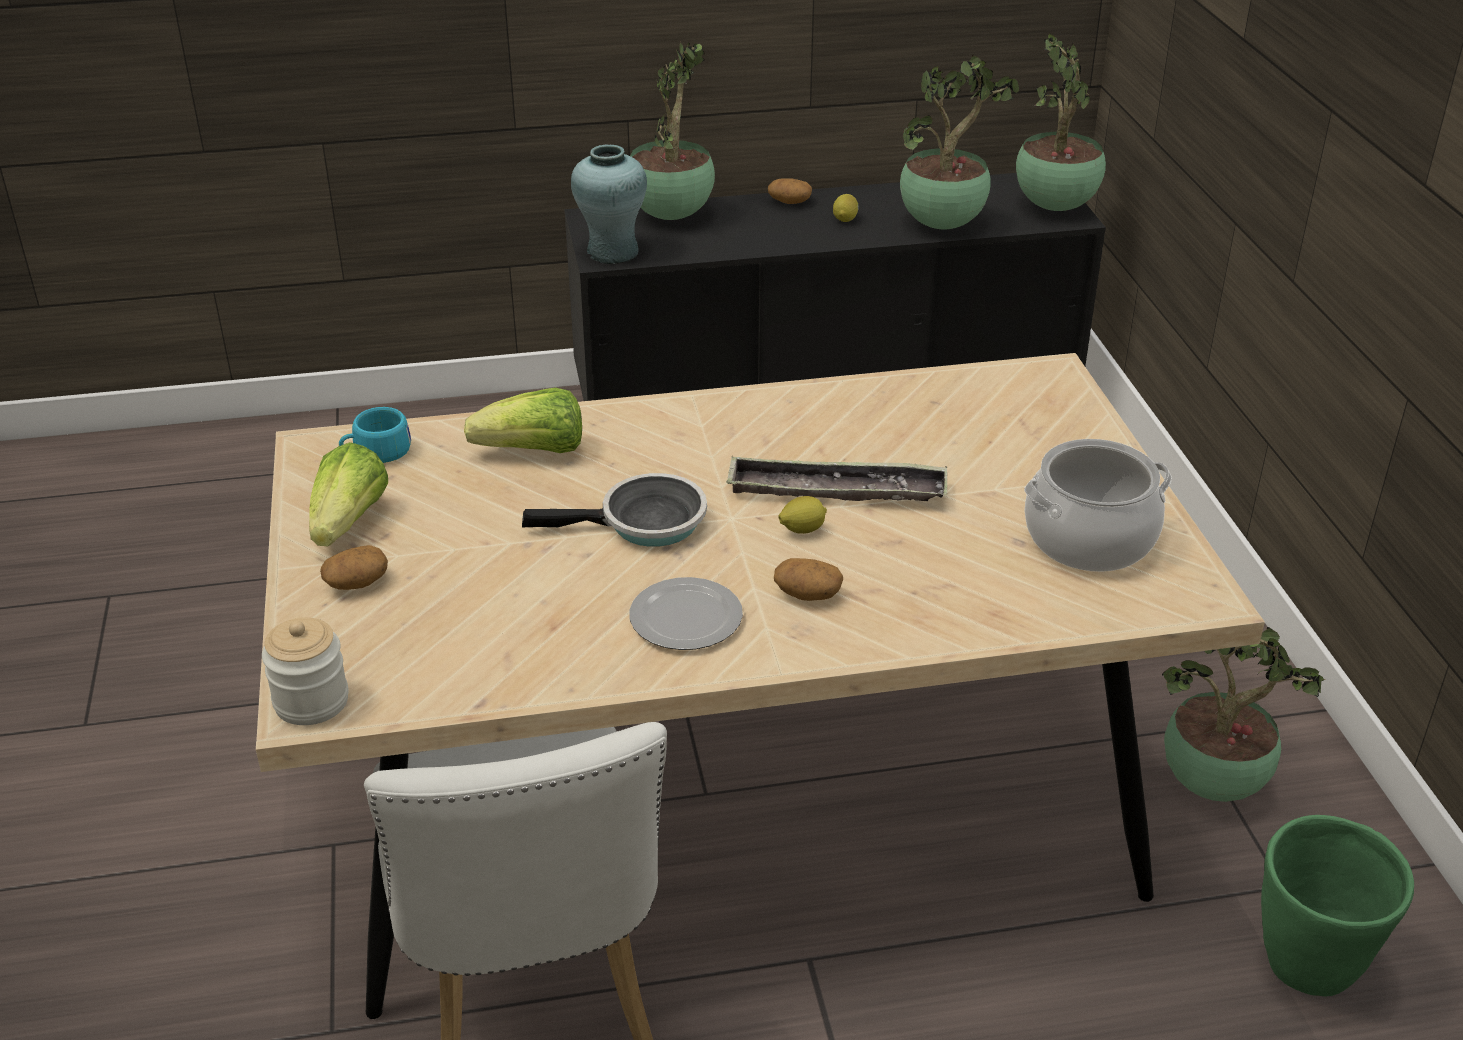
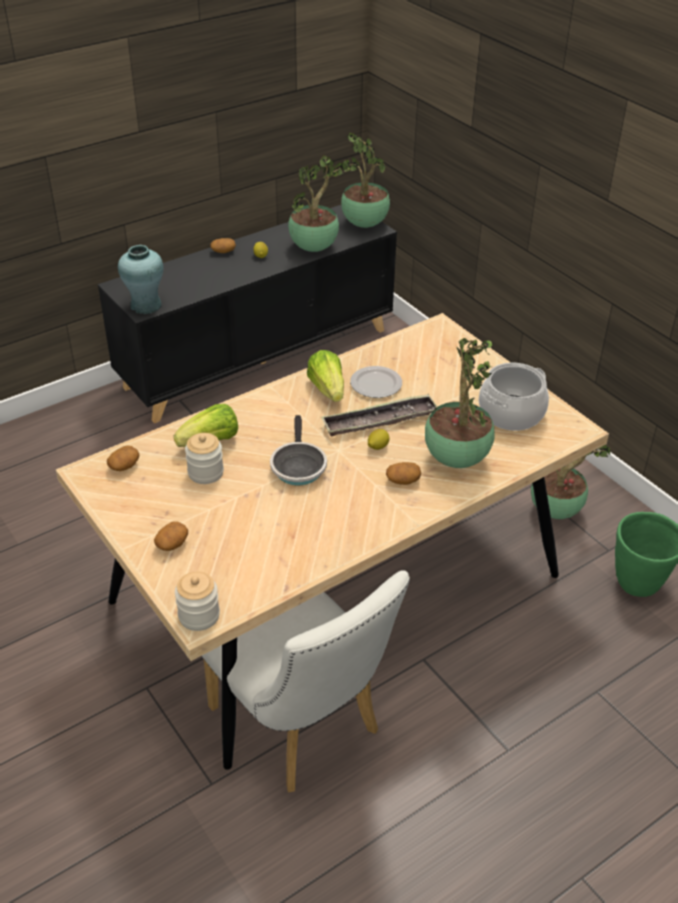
camera: 25 degrees left, 5 degrees up
lettuce [309,442,388,547] -> lettuce moved to [307,350,344,402]
turquoise cup [339,407,411,463] -> potato [107,445,139,471]
frying pan [522,473,707,547] -> frying pan turned 120 degrees clockwise [270,415,327,485]
plate [629,577,743,650] -> plate moved to [350,366,402,398]
potted plant [630,42,715,220] -> potted plant moved to [425,338,495,468]
none -> jar [185,433,224,484]

